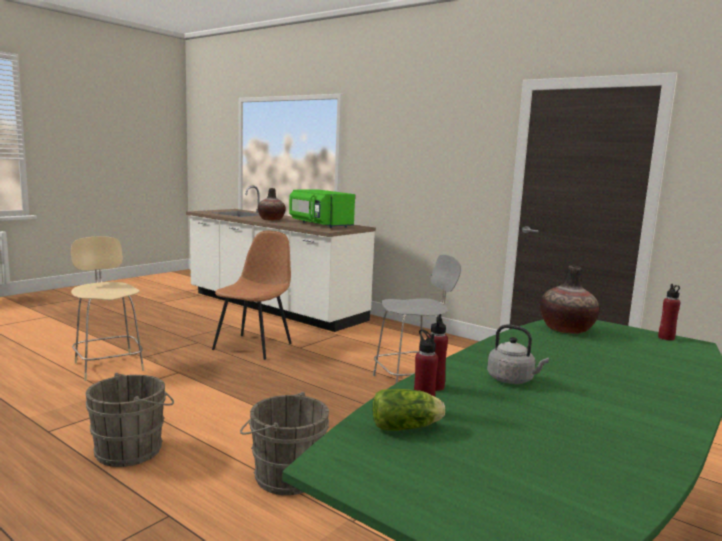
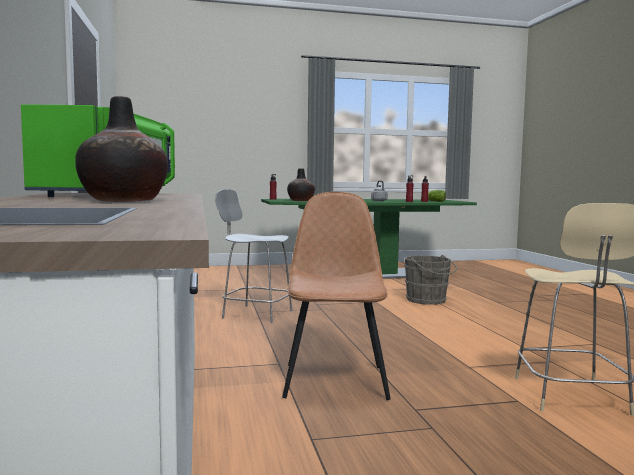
camera: 140 degrees left, 5 degrees down
grey bucket [86,373,174,467] -> none
brown chair [212,231,292,360] -> brown chair turned 120 degrees clockwise [282,192,391,400]

